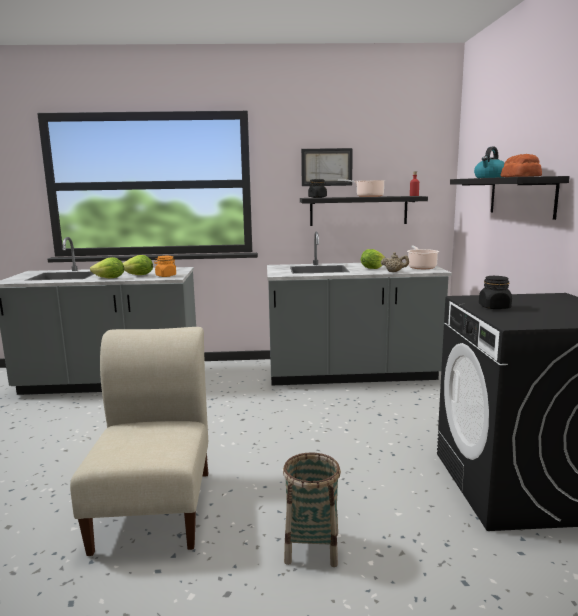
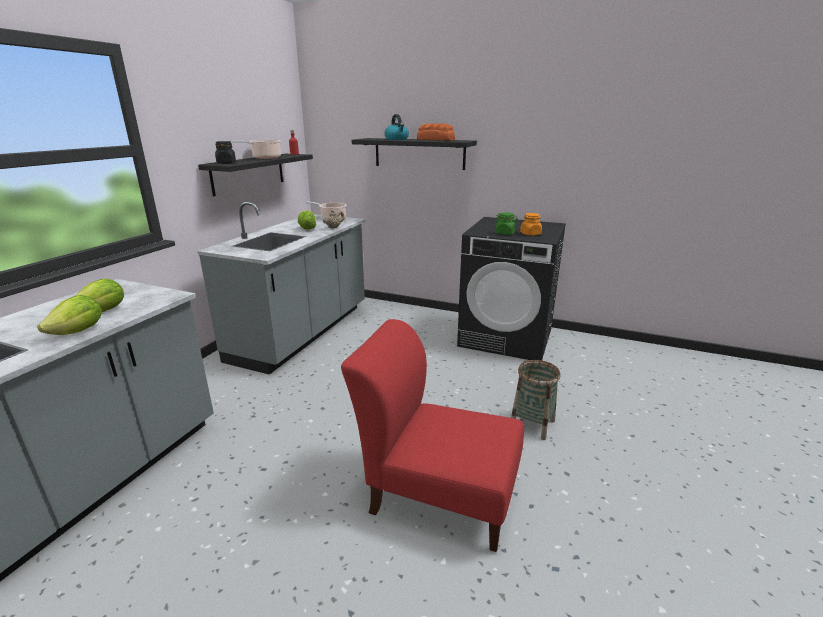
camera: 65 degrees left, 10 degrees up
beige chair [70,327,208,556] -> red chair [341,319,524,552]
orange jar [154,256,176,277] -> orange jar moved to [520,213,542,236]
picture [301,148,353,186] -> none
black jar [479,276,512,309] -> green jar [495,212,518,235]

